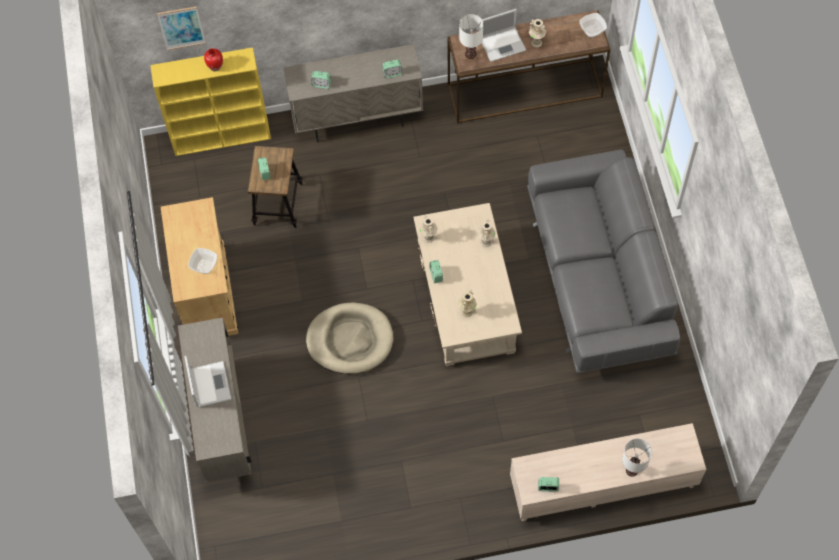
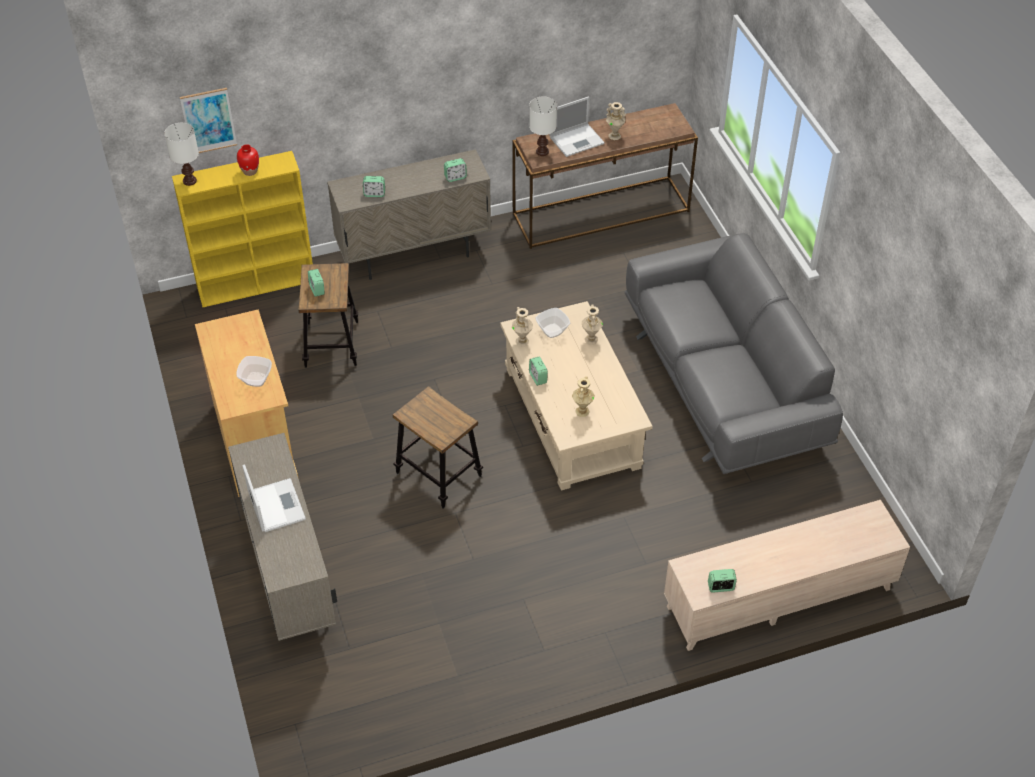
camera: 10 degrees left, 15 degrees down
beige dog bed [306,302,393,374] -> stool [393,386,483,509]
bowl [580,13,607,38] -> bowl moved to [535,308,570,338]
white table lamp [622,438,652,477] -> white table lamp moved to [164,123,199,186]

